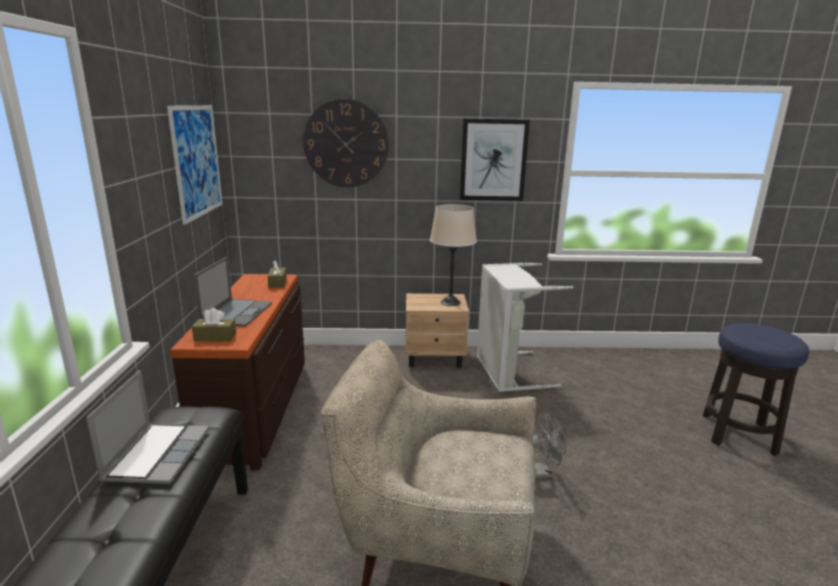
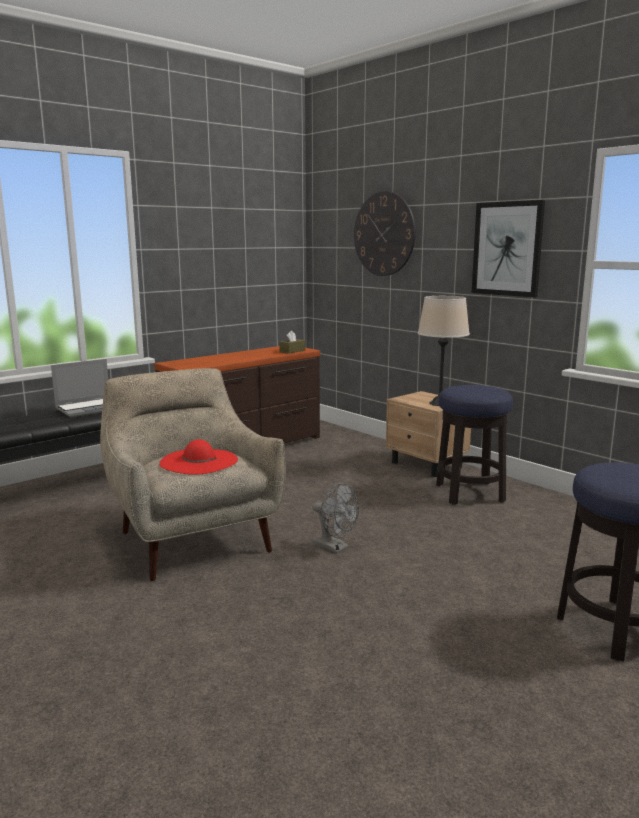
camera: 50 degrees right, 5 degrees down
picture [167,105,223,225] -> none
brown tissue box [192,308,236,341] -> none
laptop [194,257,272,327] -> none
grey laundry basket [477,263,573,392] -> stool [436,385,513,505]
none -> red hat [159,439,238,475]

